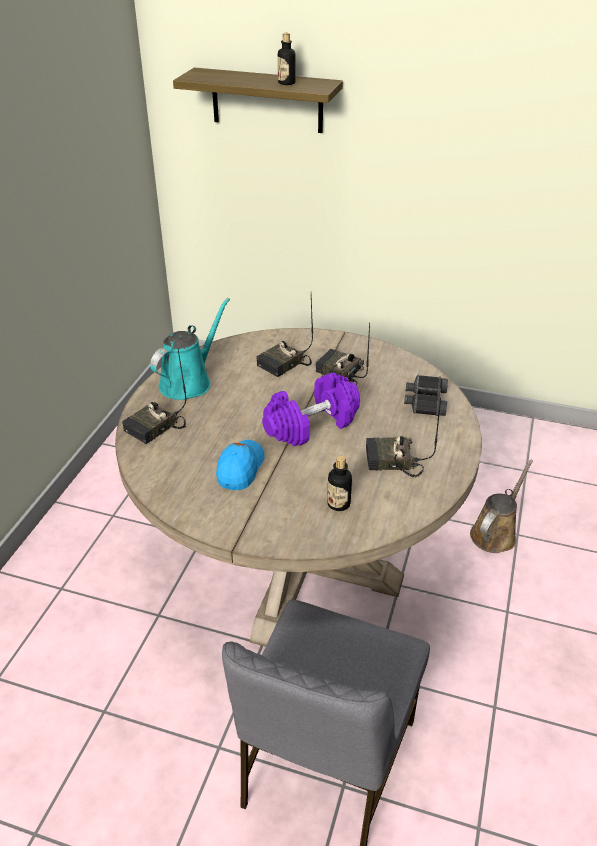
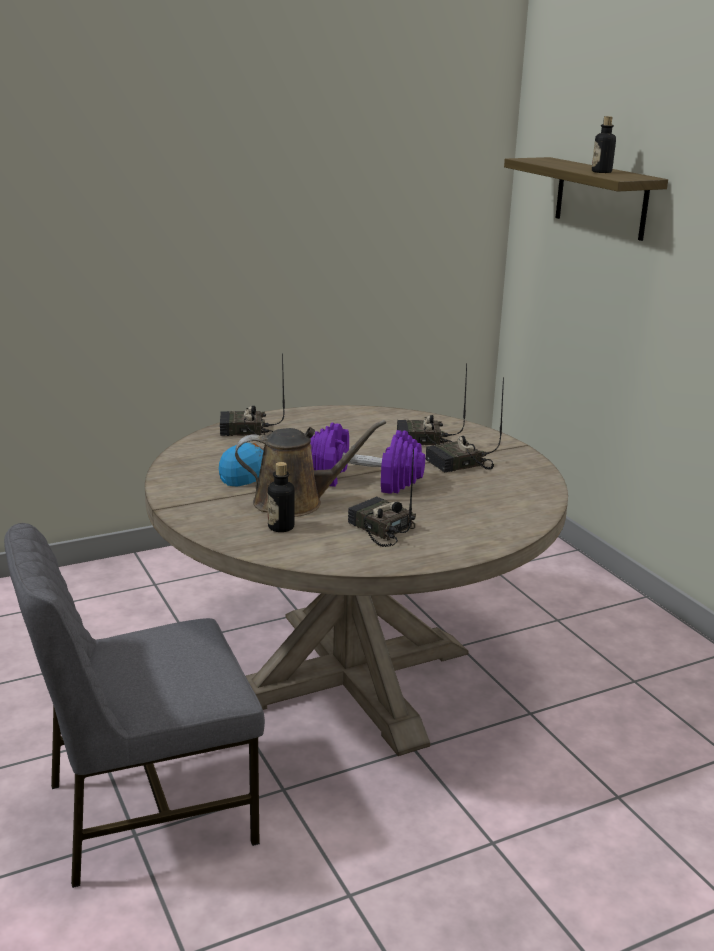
camera: 45 degrees right, 15 degrees down
turquoise watering can [150,298,230,400] -> none
radio [316,322,370,385] -> radio turned 105 degrees counterclockwise [426,377,504,473]
black binoculars [404,375,448,416] -> none
brown watering can [470,460,533,553] -> brown watering can moved to [235,420,386,517]

